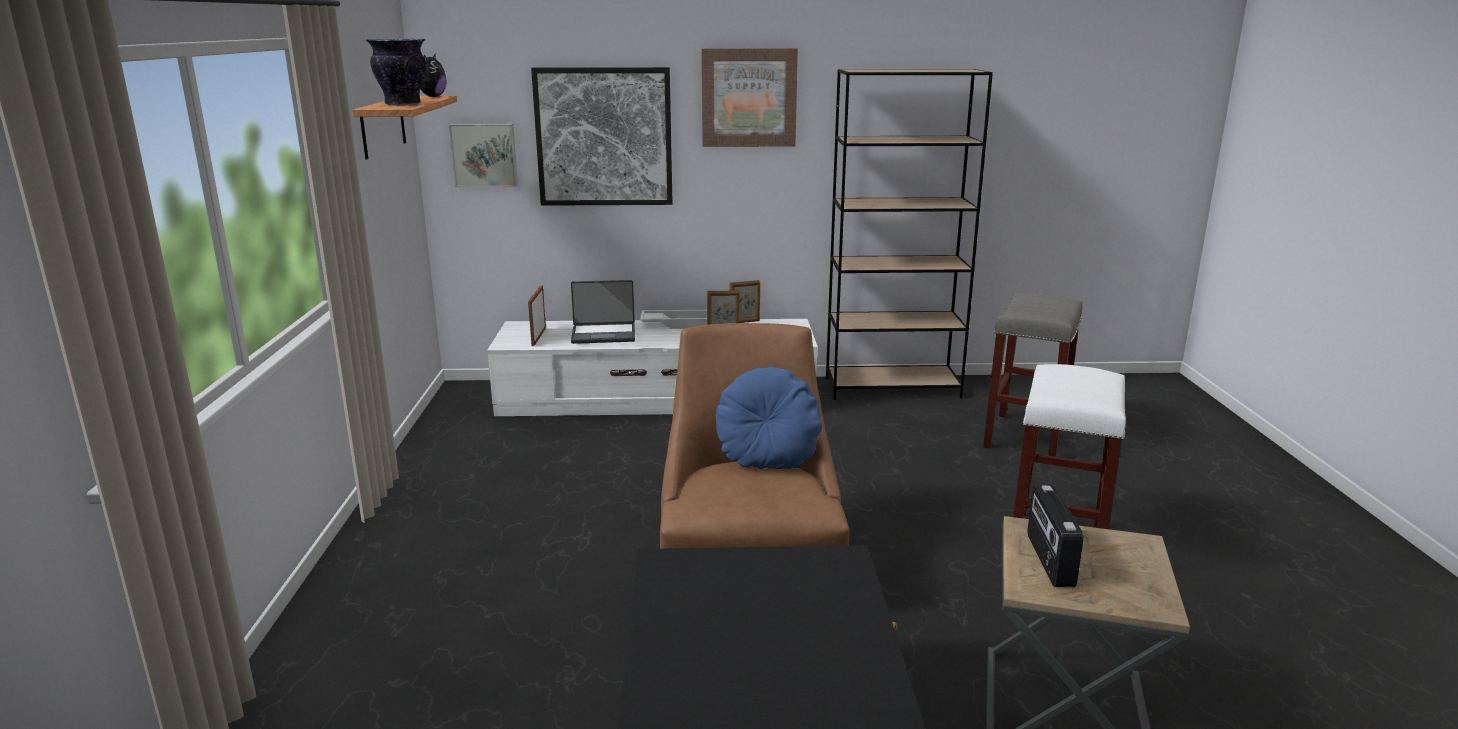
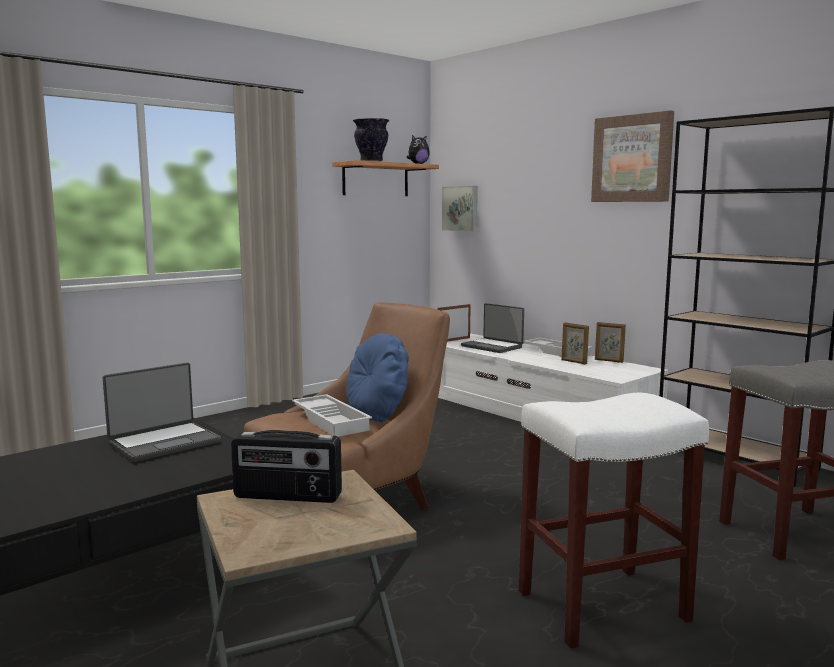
camera: 50 degrees right, 10 degrees down
picture [531,67,673,206] -> none
radio [1027,485,1084,587] -> radio turned 135 degrees counterclockwise [231,430,342,503]
none -> laptop [103,363,221,462]
none -> white tray [292,394,372,437]

